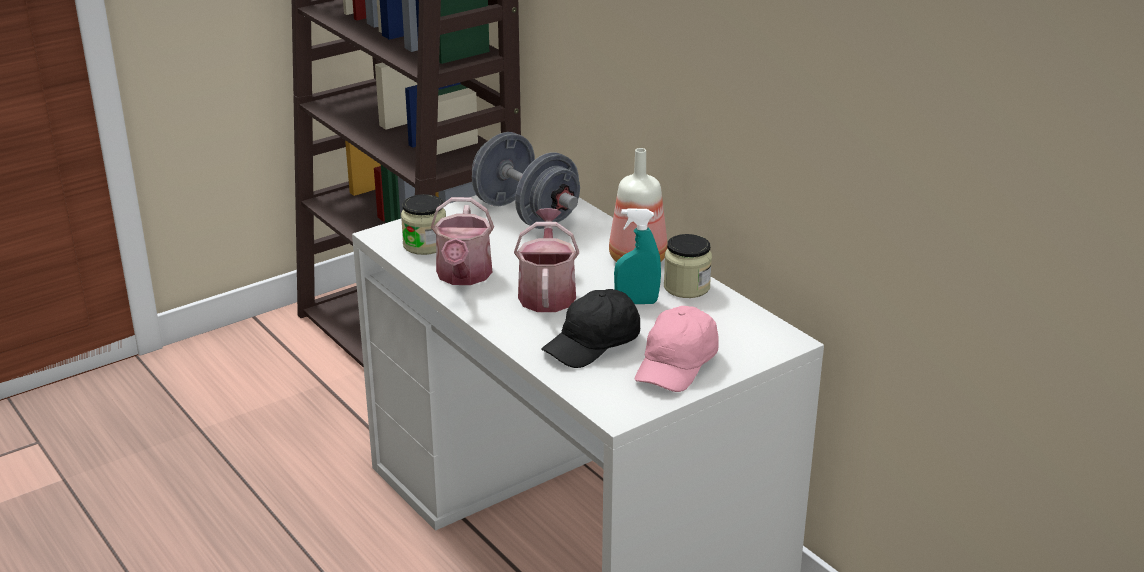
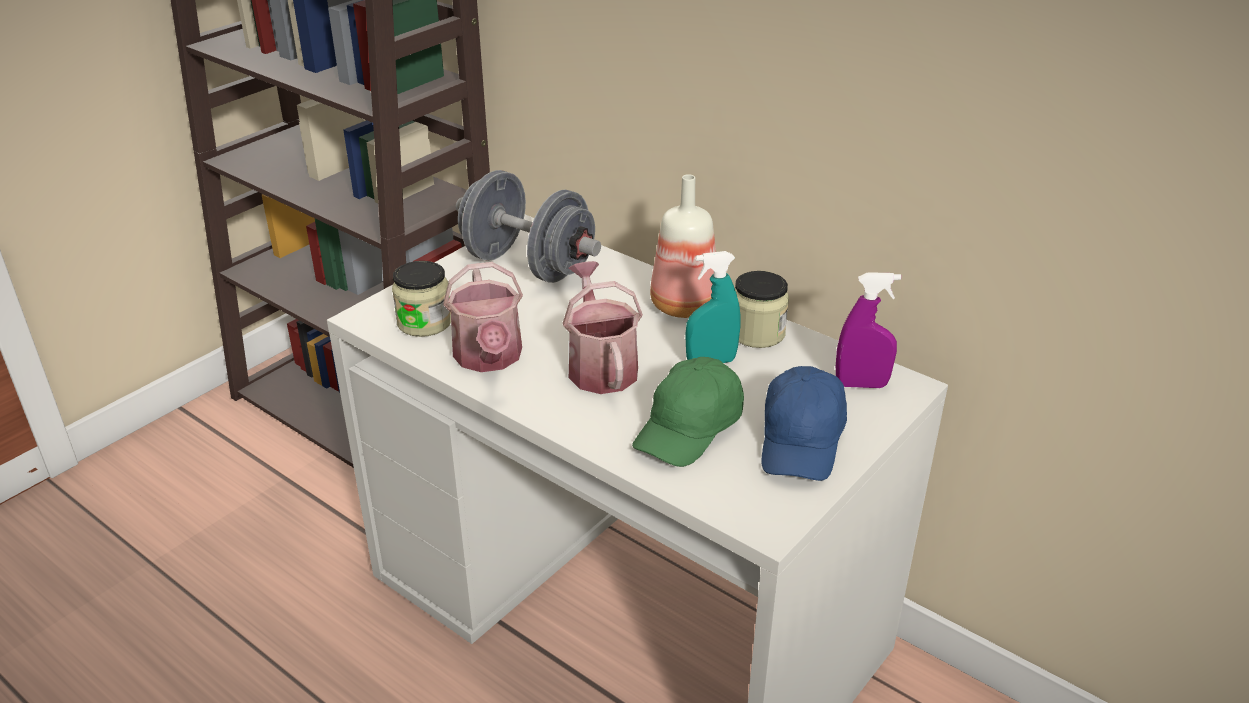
camera: 15 degrees left, 5 degrees up
black cap [541,289,640,368] -> green cap [632,357,744,467]
pink cap [635,306,719,392] -> blue cap [761,366,847,481]
none -> purple spray bottle [836,272,901,388]

